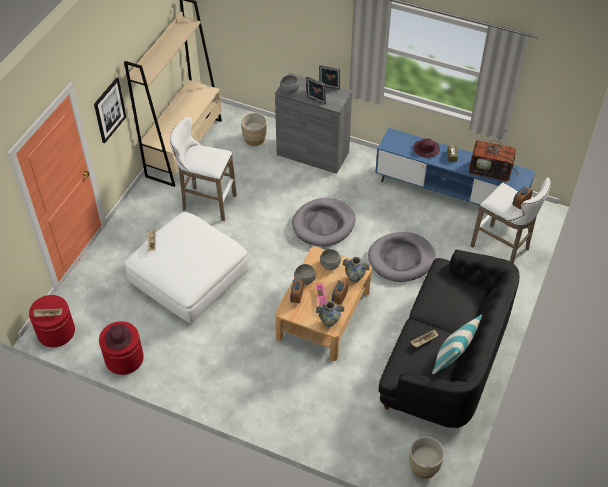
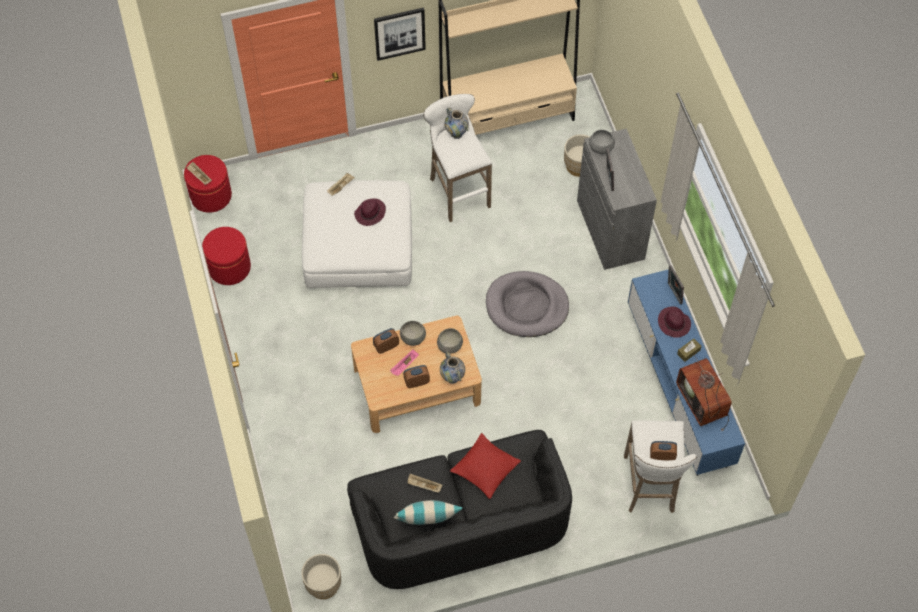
camera: 50 degrees right, 10 degrees up
purple hat [105,324,132,350] -> purple hat moved to [354,198,386,226]
vase [316,301,344,327] -> vase moved to [445,107,469,139]
picture frame [319,65,340,90] -> picture frame moved to [668,265,684,305]
grey dog bed [368,232,436,282] -> none
none -> red pillow [450,433,521,499]

